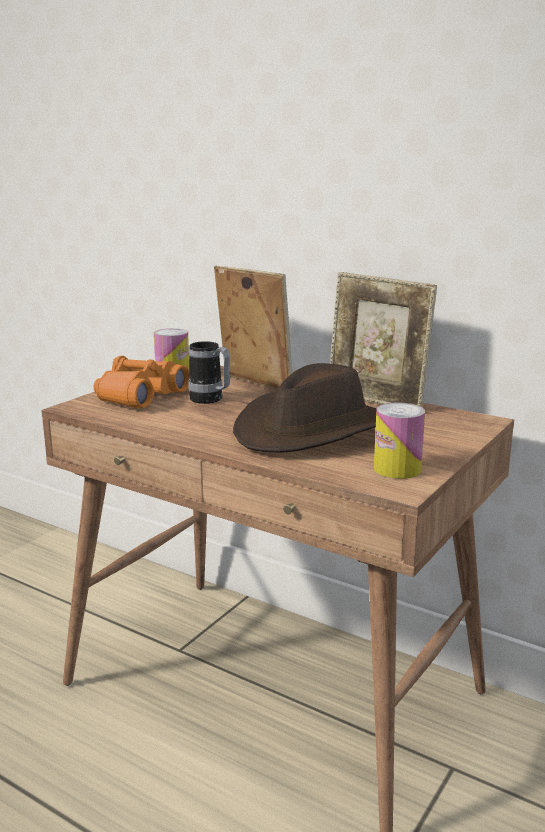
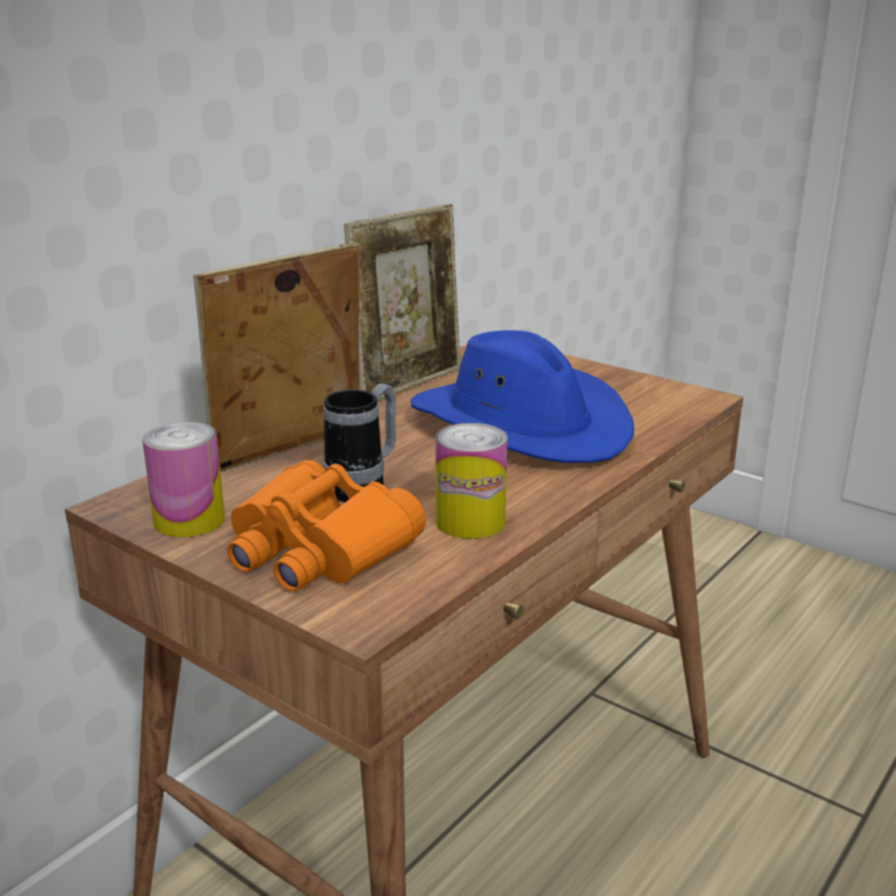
camera: 85 degrees left, 5 degrees up
brown hat [233,363,377,453] -> blue hat [411,330,634,463]
can [374,402,425,479] -> can moved to [435,423,508,539]

